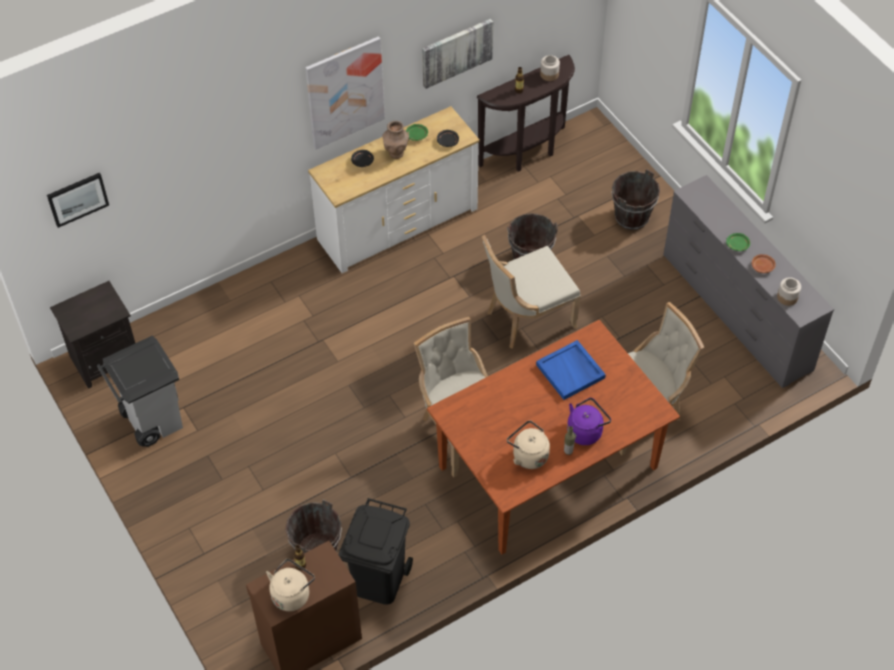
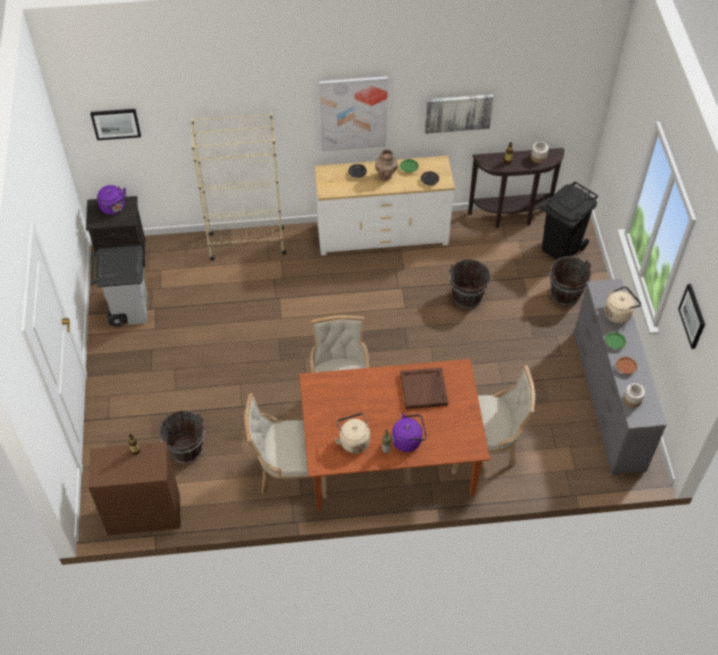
camera: 25 degrees right, 0 degrees up
beige kettle [266,559,315,611] -> beige kettle moved to [604,286,641,323]
black trash can [338,498,413,605] -> black trash can moved to [541,181,598,260]
beige chair [482,235,580,349] -> beige chair moved to [244,393,327,498]
blue tray [536,340,606,400] -> brown tray [400,367,448,409]
none -> purple kettle [97,185,127,215]
none -> beige bookcase [191,113,286,260]
none -> picture [678,284,705,349]

